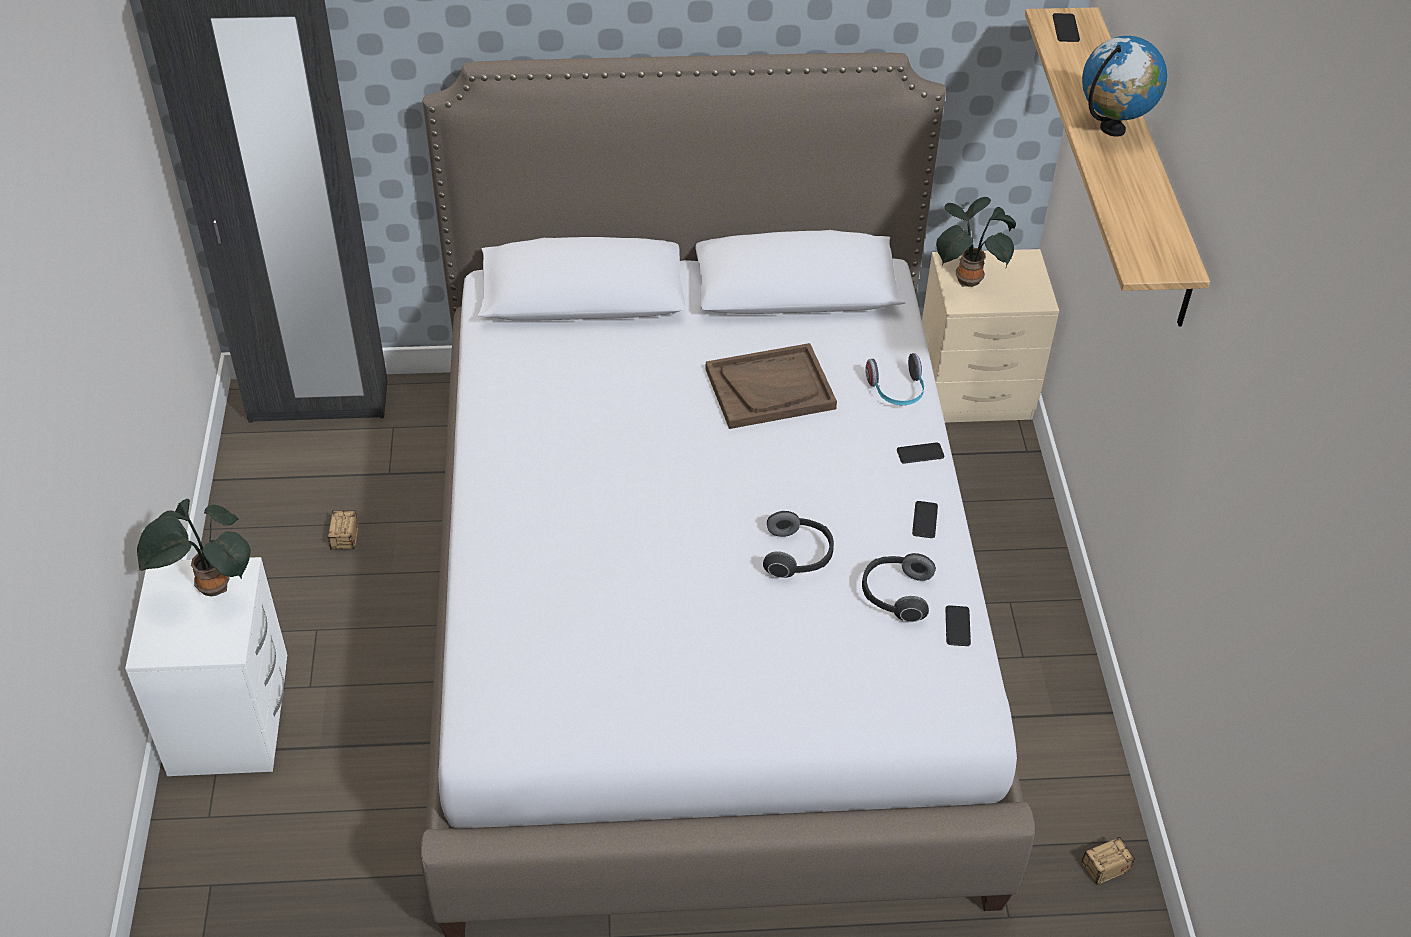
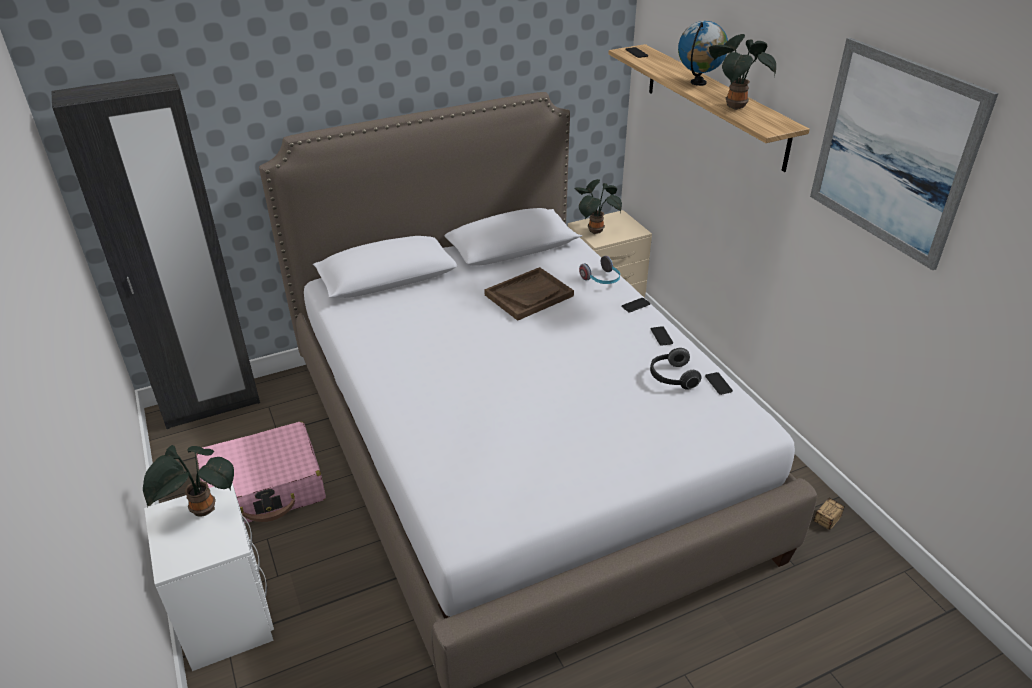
camera: 20 degrees left, 10 degrees down
storage box [327,510,359,550] -> pink suitcase [196,422,326,523]
headphones [763,511,834,578] -> none
none -> potted plant [709,34,776,110]
none -> picture [810,38,999,270]

